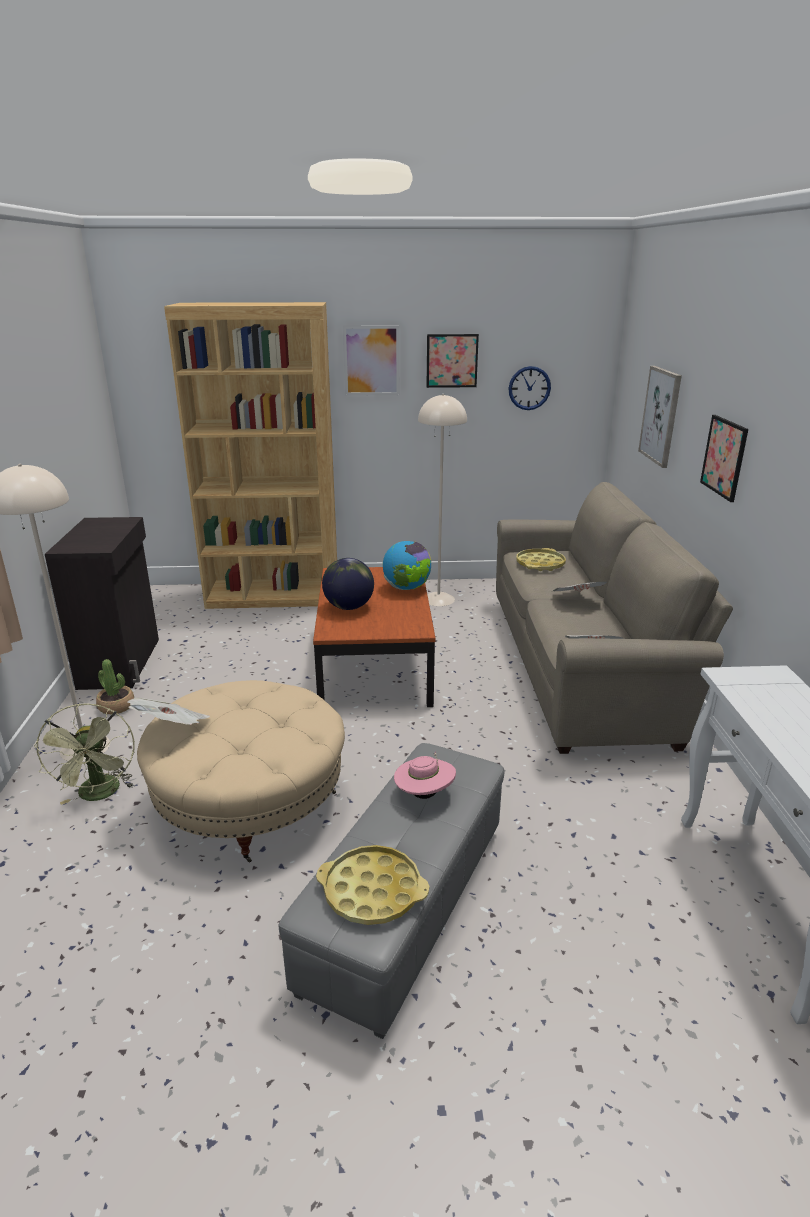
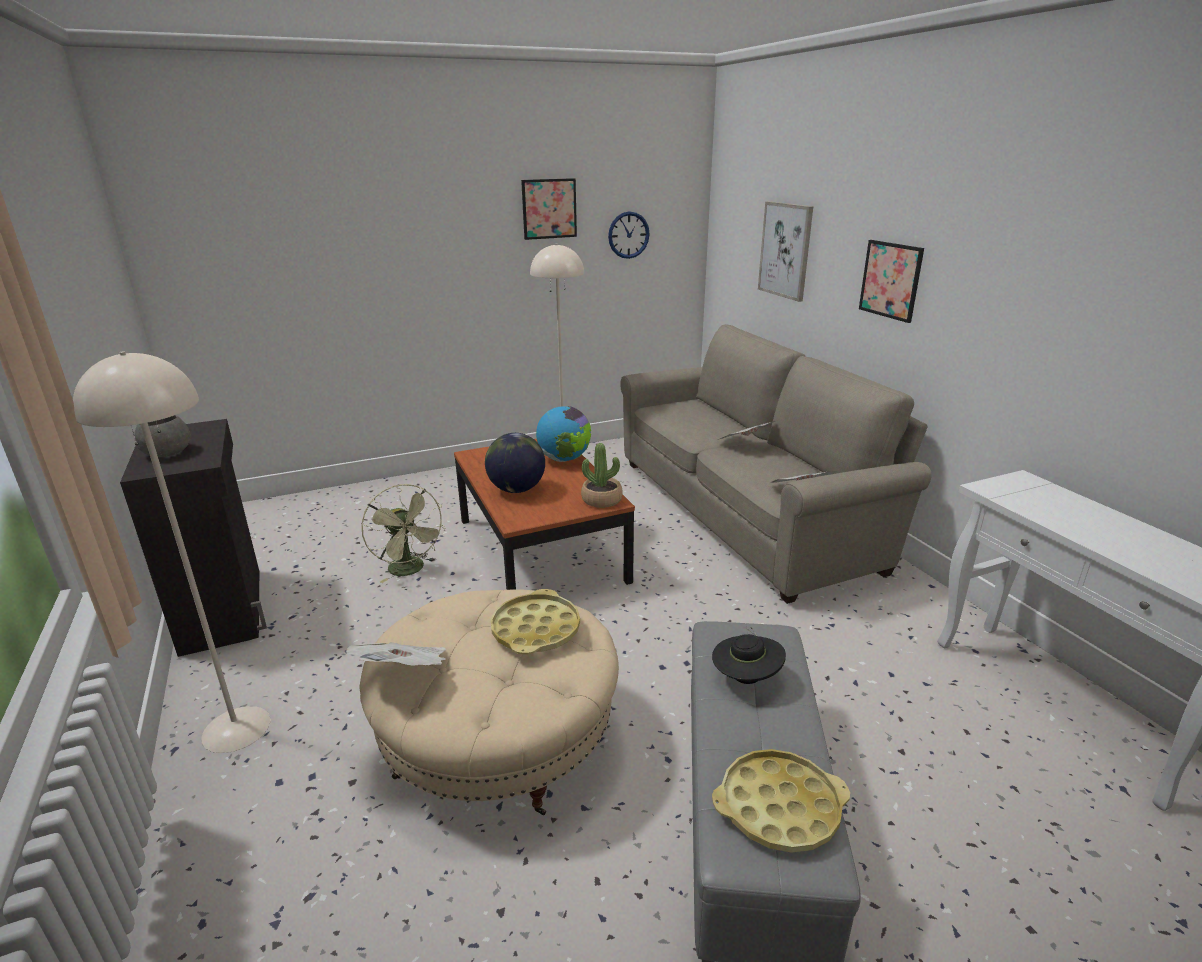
camera: 20 degrees left, 0 degrees up
green fan [34,703,135,805] -> green fan moved to [361,484,446,583]
potted plant [96,659,134,714] -> potted plant moved to [581,443,623,508]
brown bookcase [164,302,337,609] -> none
picture [343,325,400,396] -> none
pink hat [394,751,456,799] -> black hat [712,627,786,684]
yellow tray [516,548,566,571] -> yellow tray moved to [491,589,580,655]
none -> grey bowl [134,415,191,457]

